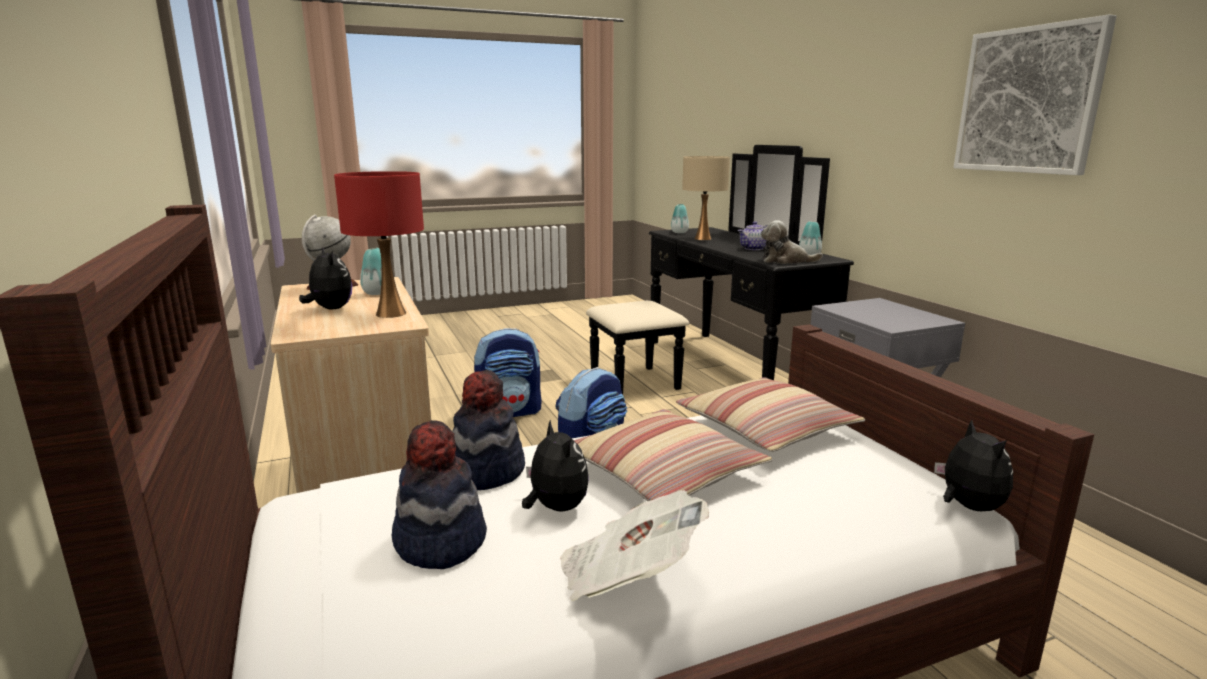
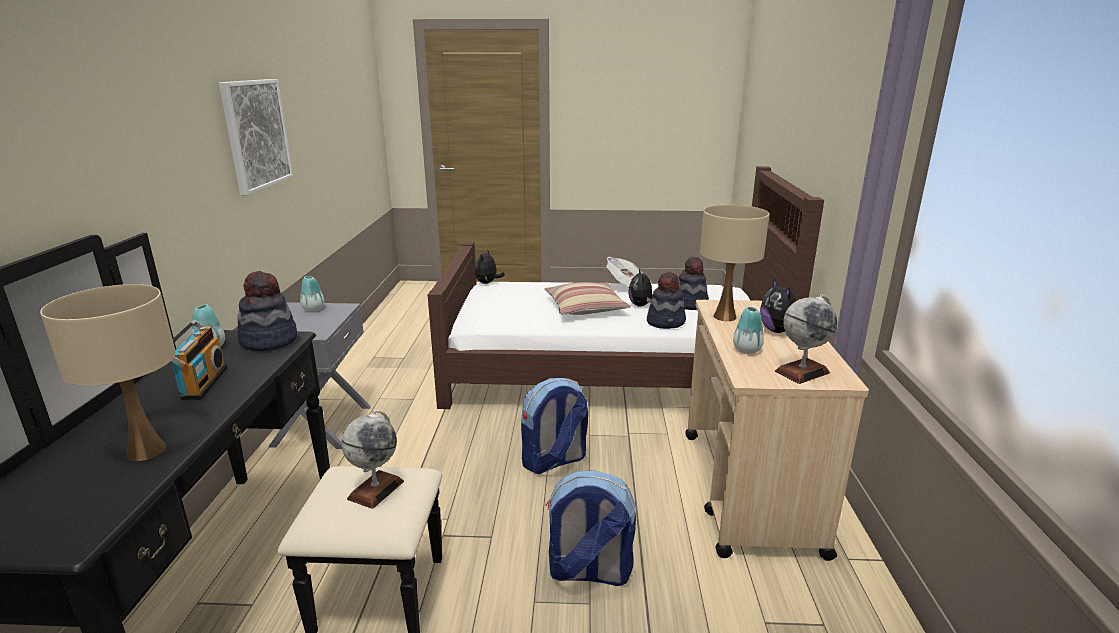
camera: 155 degrees left, 5 degrees up
red table lamp [334,171,424,318] -> beige table lamp [700,205,769,321]
vase [671,204,689,233] -> vase moved to [300,276,324,311]
pillow [676,377,865,452] -> none
teapot [738,221,767,250] -> radio [171,320,227,400]
plush toy [761,220,823,264] -> hat [237,271,297,351]
none -> globe [341,410,404,509]

